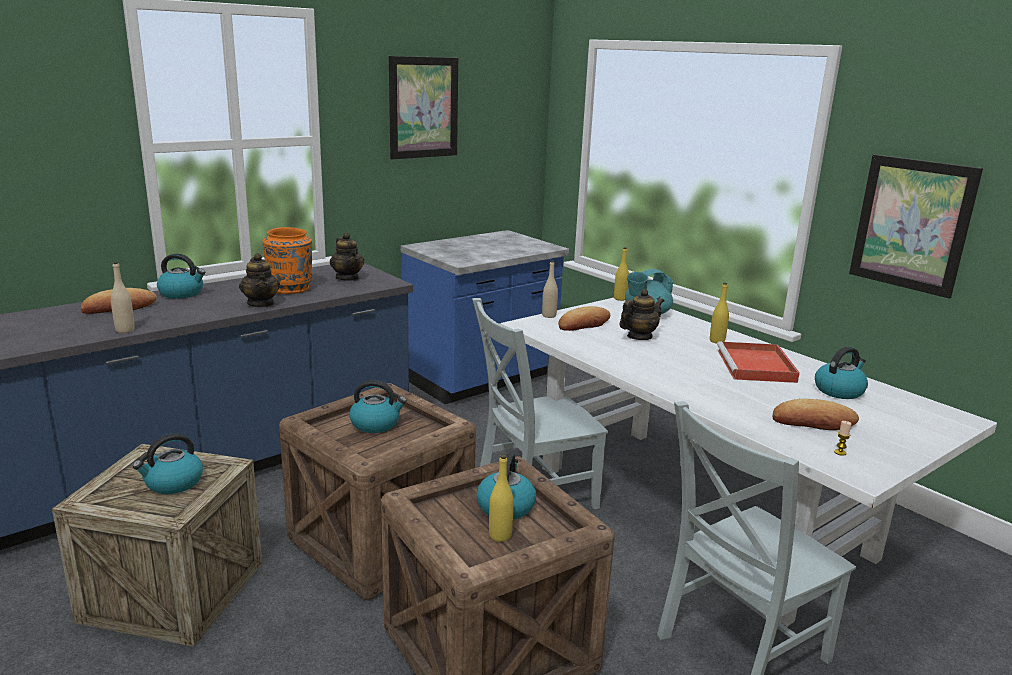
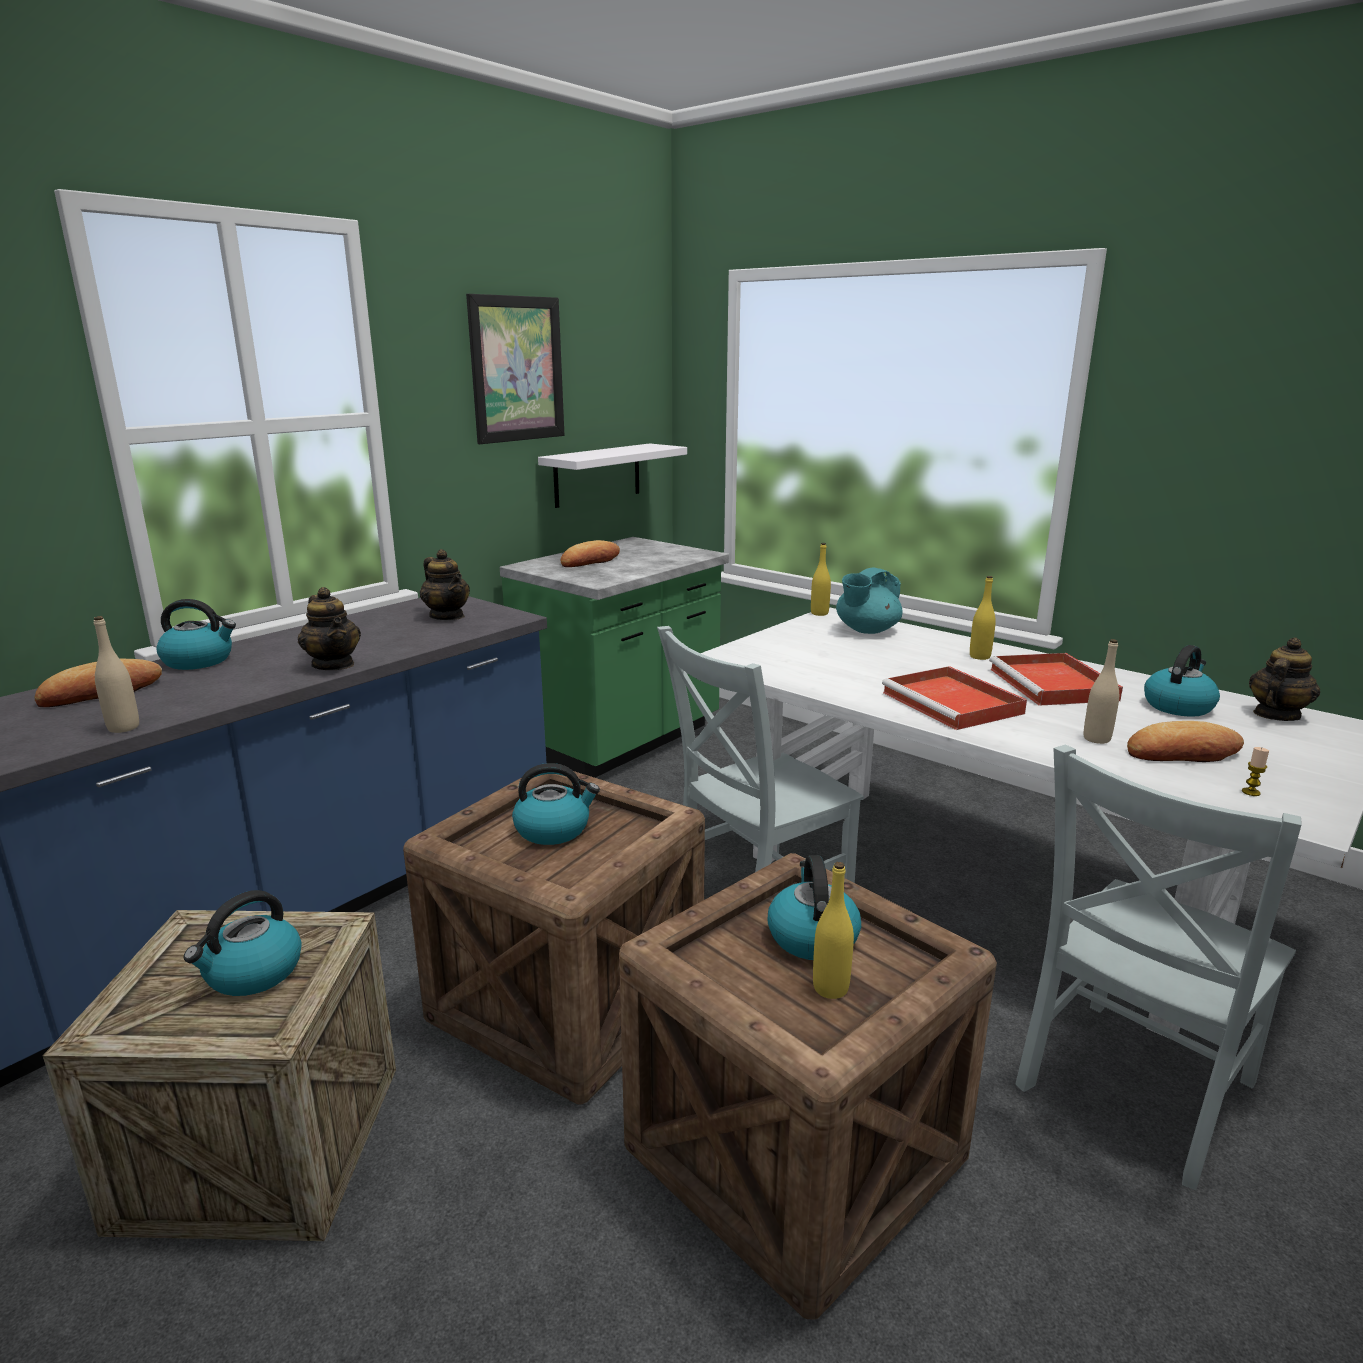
camera: 10 degrees left, 0 degrees up
orange vase [262,227,312,294] -> none
blue counter [401,230,569,404] -> green counter [500,537,729,778]
beige bottle [542,261,558,318] -> beige bottle moved to [1084,639,1119,744]
bread [558,306,610,331] -> bread moved to [561,540,620,567]
teapot [619,289,664,340] -> teapot moved to [1249,637,1320,721]
picture [849,154,983,299] -> none
none -> white shelf [538,443,687,508]
none -> red tray [882,666,1027,730]

